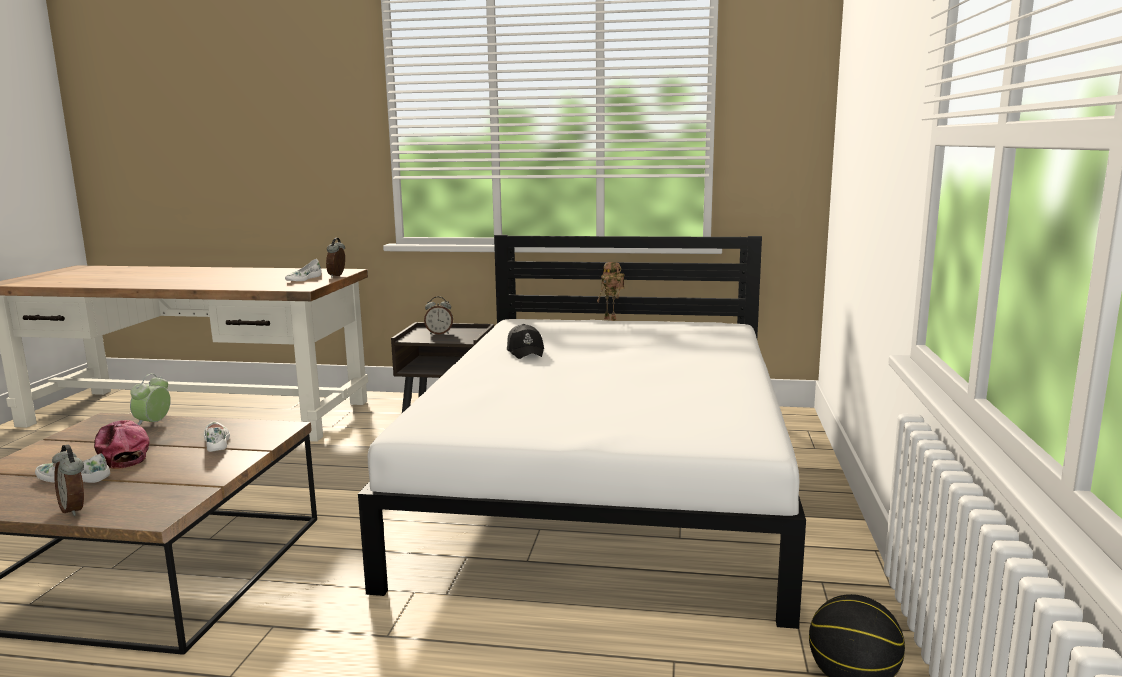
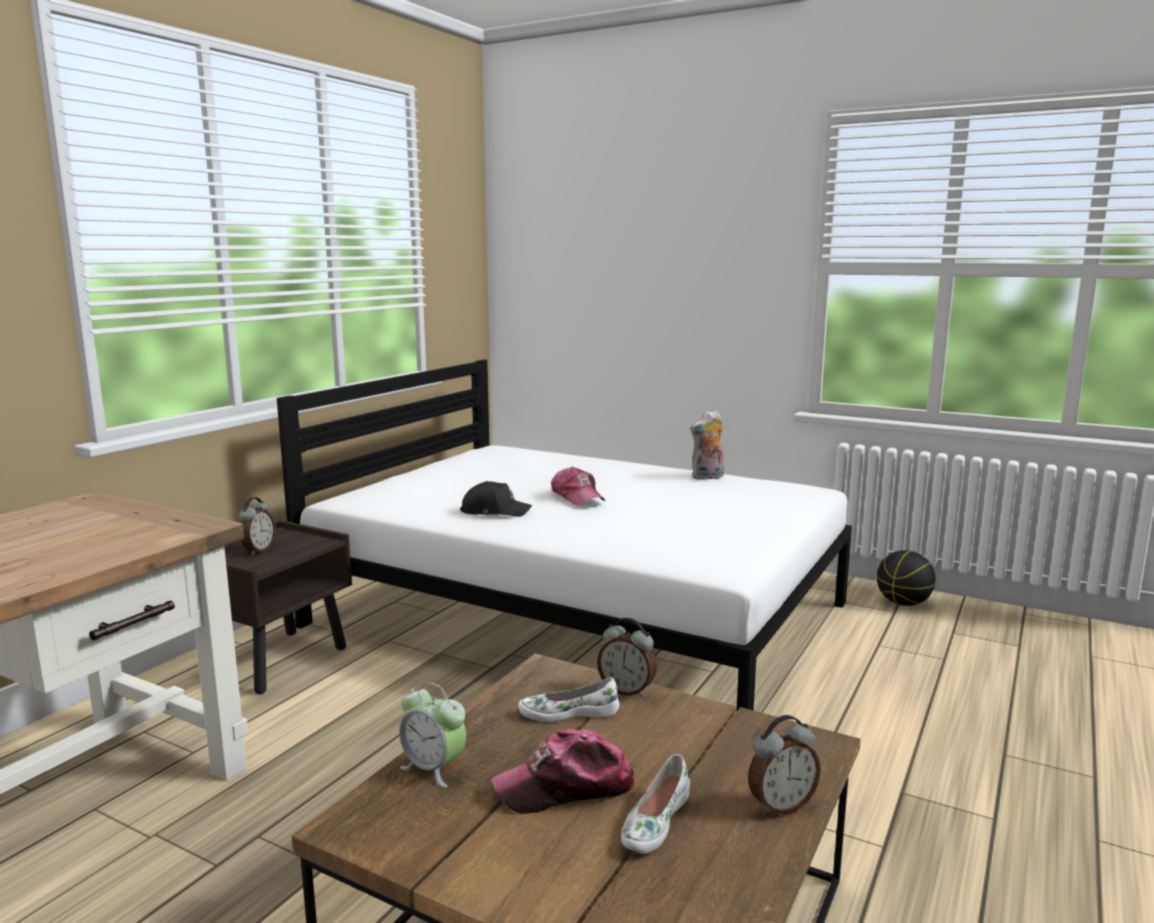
camera: 70 degrees left, 0 degrees up
white shoe [285,259,322,281] -> none
alarm clock [326,238,345,277] -> alarm clock moved to [597,618,657,697]
toy robot [597,262,624,321] -> none
none -> cap [551,467,605,506]
none -> plush toy [690,410,724,480]

